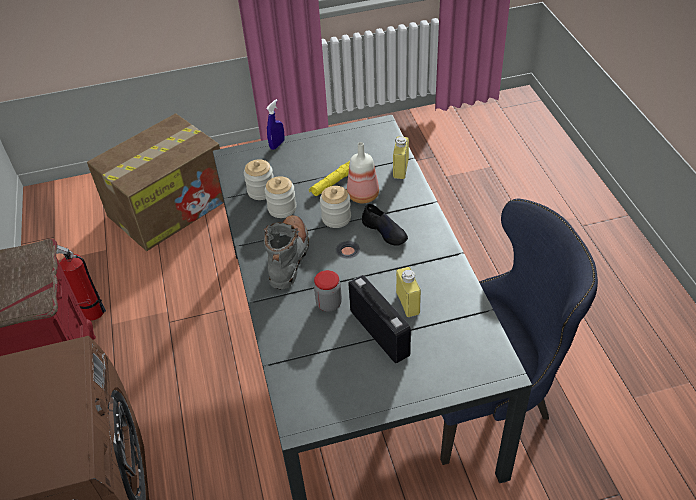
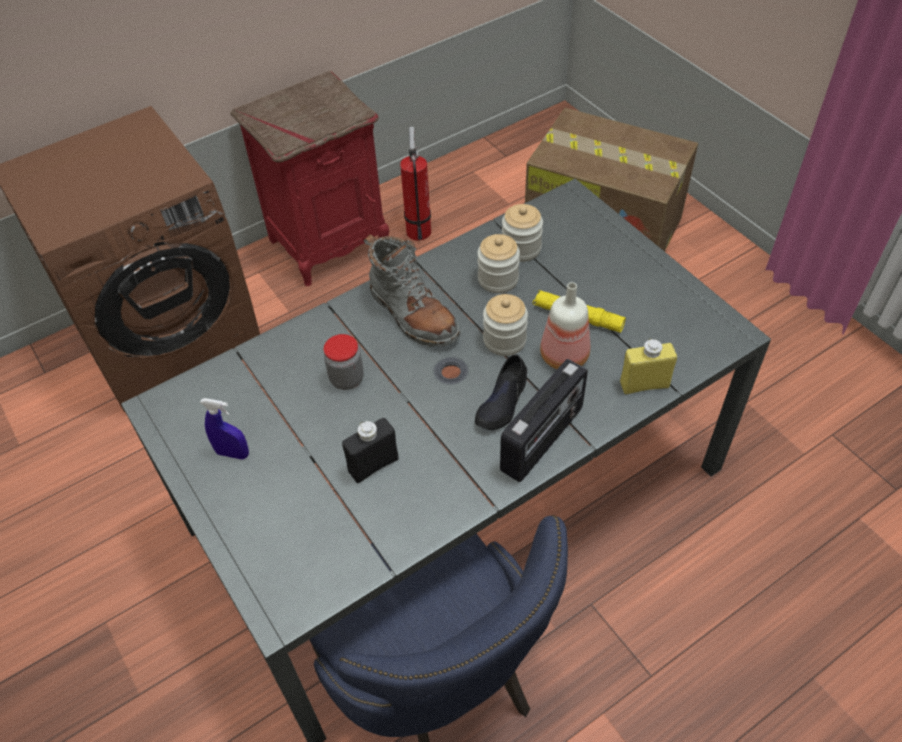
camera: 70 degrees right, 5 degrees up
grey boot [264,215,309,290] -> grey boot turned 60 degrees clockwise [363,234,461,347]
blue spray bottle [266,99,285,150] -> blue spray bottle moved to [200,398,249,459]
radio [348,275,411,363] -> radio moved to [500,359,588,482]
yellow bottle [396,267,421,317] -> black bottle [342,418,398,483]

